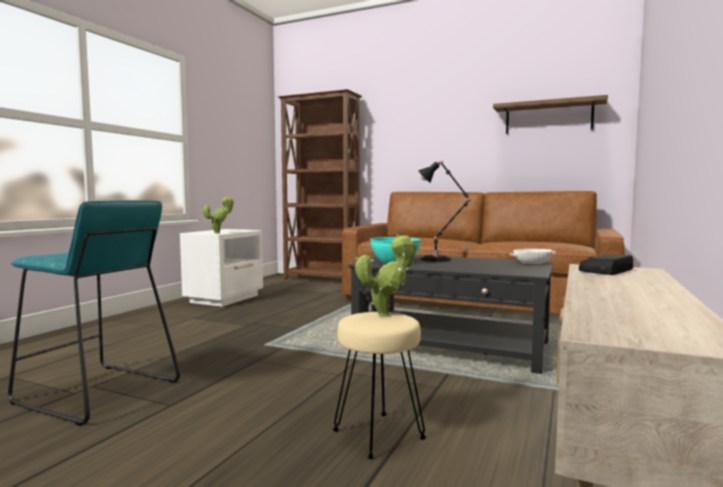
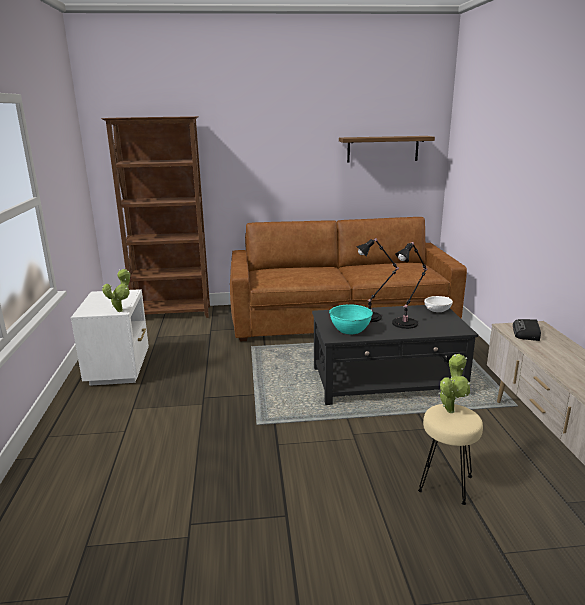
camera: 30 degrees left, 15 degrees up
turquoise stool [8,200,180,426] -> none
none -> black table lamp [392,242,427,329]

